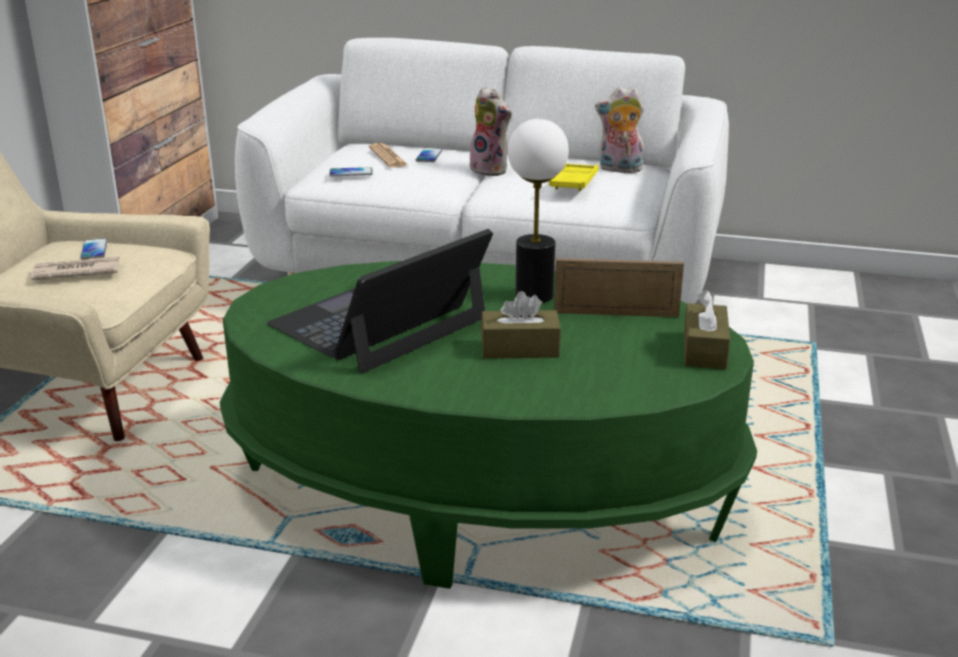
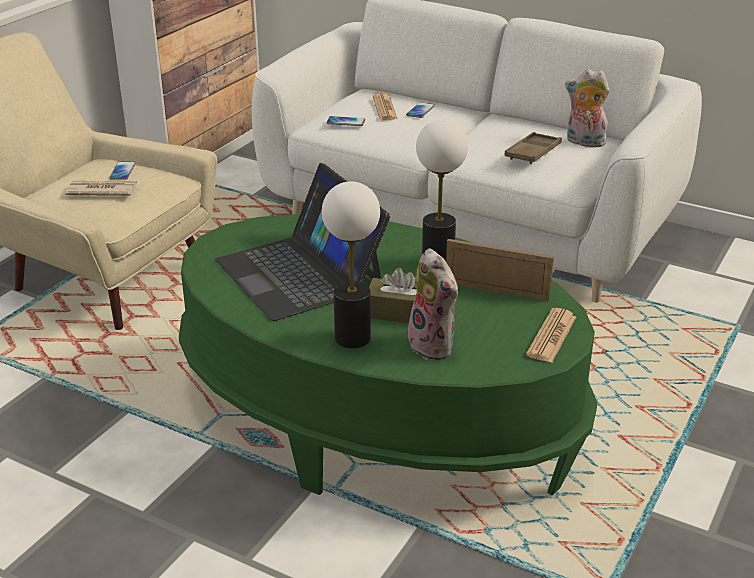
camera: 15 degrees right, 5 degrees up
laptop [267,229,493,373] -> laptop turned 90 degrees counterclockwise [215,163,390,321]
plush toy [468,86,512,176] -> plush toy moved to [408,248,458,360]
yellow tray [549,163,599,191] -> brown tray [504,132,562,164]
brown tissue box [684,290,730,369] -> newspaper [526,308,576,362]
none -> table lamp [322,181,380,348]

